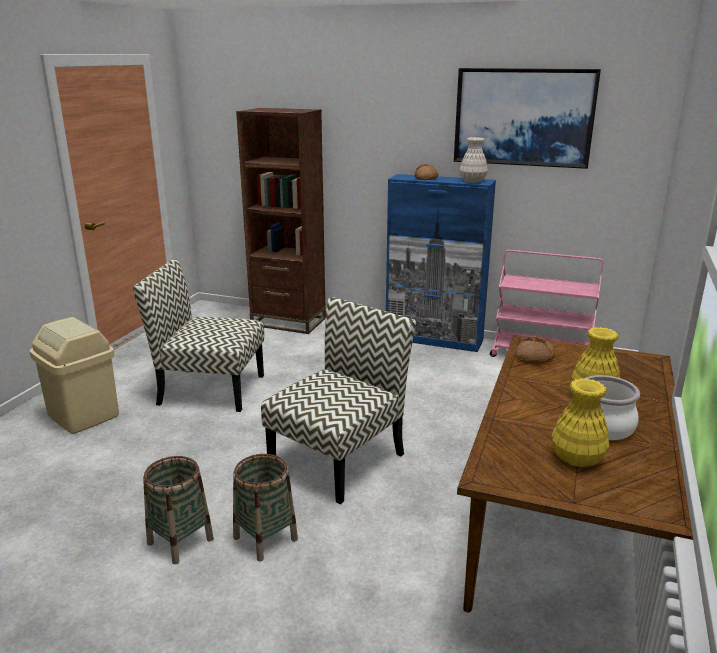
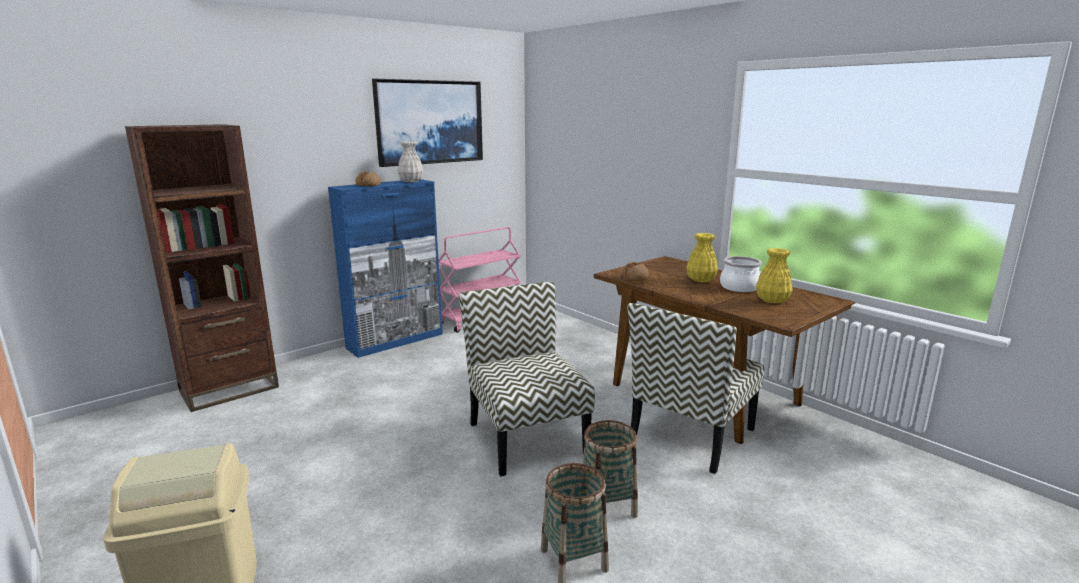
camera: 60 degrees left, 5 degrees down
chair [133,259,264,412] -> chair moved to [628,303,764,474]

